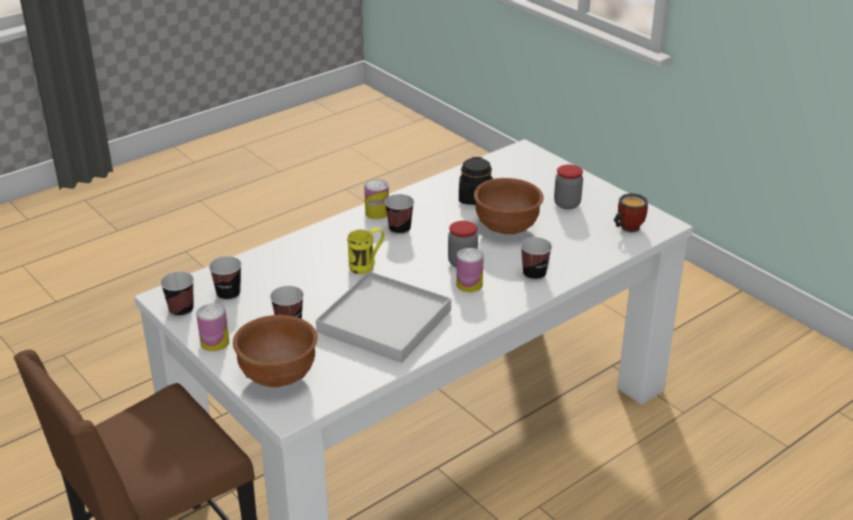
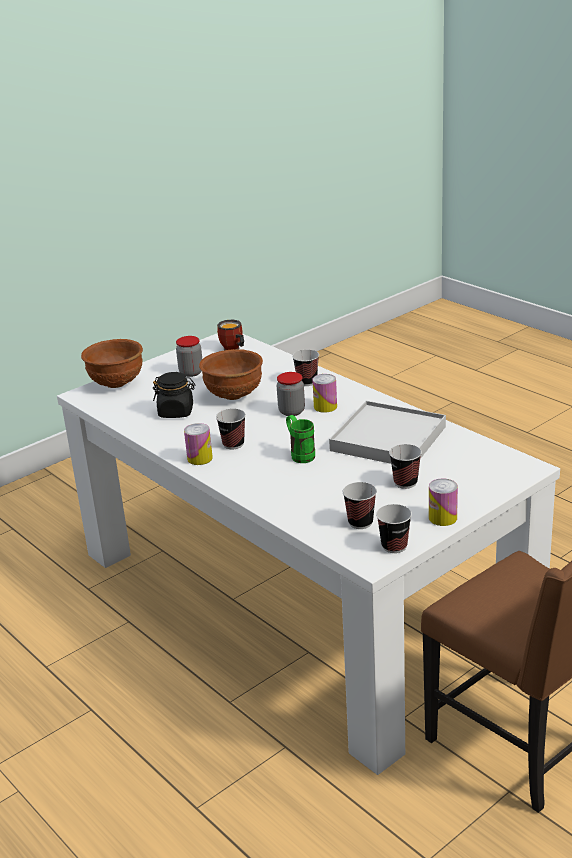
camera: 90 degrees left, 5 degrees down
brown bowl [233,315,318,387] -> brown bowl moved to [81,339,143,388]
yellow mug [347,227,385,274] -> green mug [286,415,315,463]

